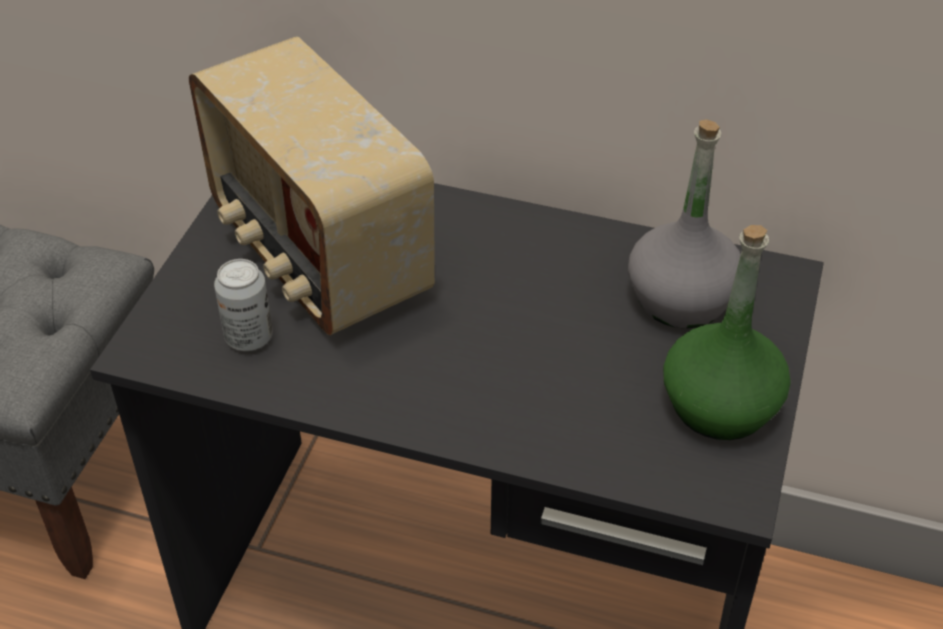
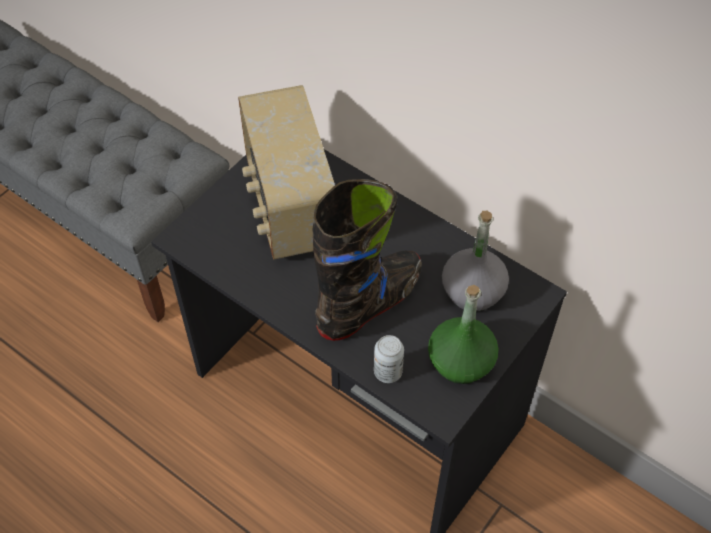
camera: 20 degrees right, 10 degrees up
can [214,259,273,351] -> can moved to [374,335,404,383]
none -> black boot [313,179,422,341]

